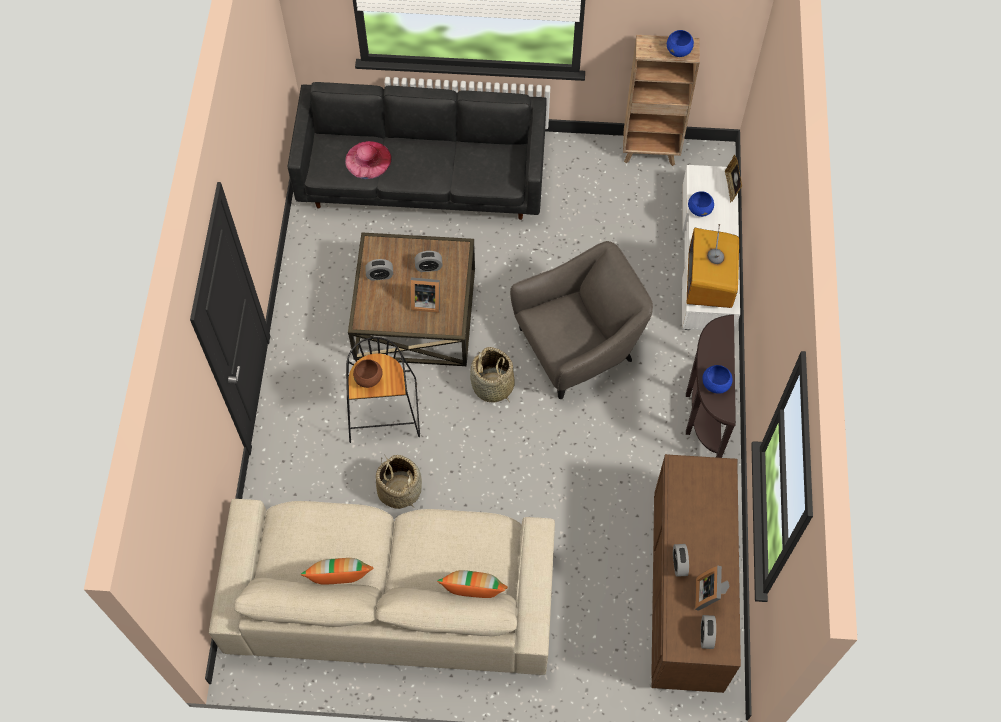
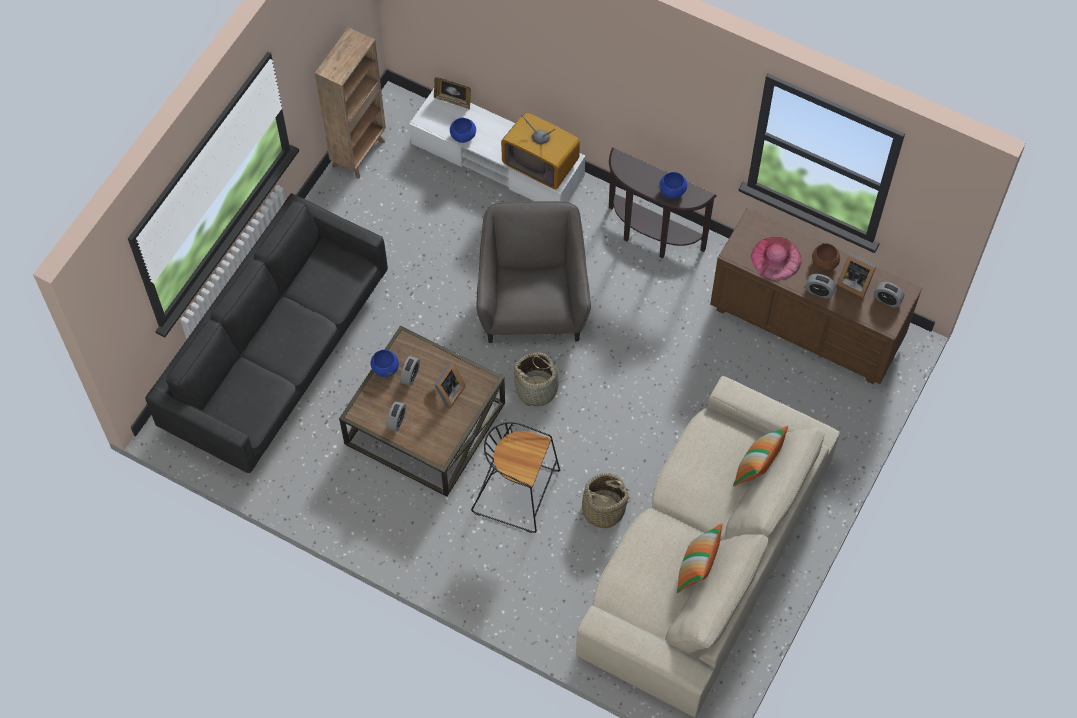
camera: 65 degrees left, 0 degrees up
pink hat [345,141,392,179] -> pink hat moved to [751,237,801,280]
brown bowl [353,359,383,388] -> brown bowl moved to [812,243,840,271]
blue bowl [667,30,694,57] -> blue bowl moved to [370,350,399,377]

